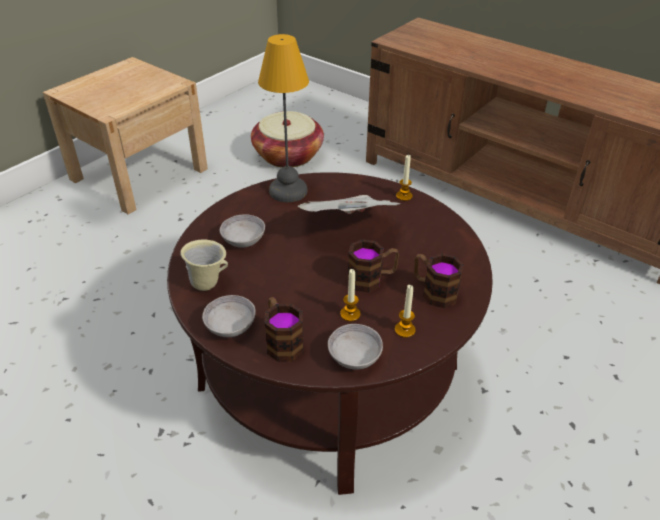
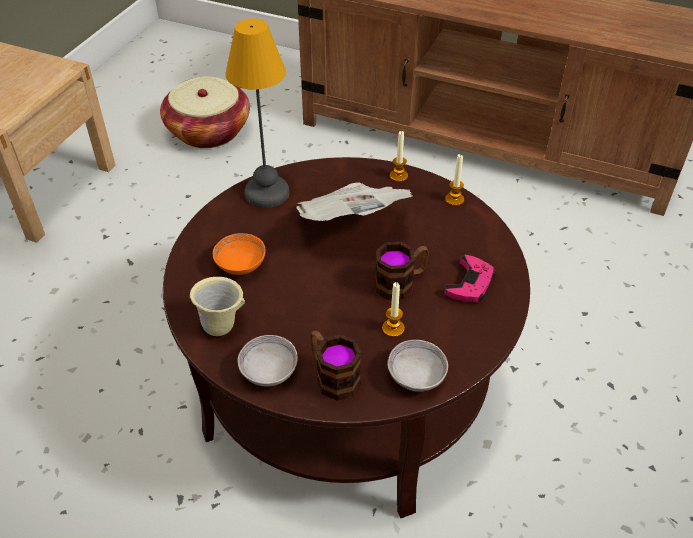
camera: 15 degrees left, 5 degrees up
grey bowl [220,214,265,248] -> orange bowl [213,233,266,275]
candle [395,285,416,338] -> candle moved to [445,154,464,206]
mug [414,253,464,308] -> pink game controller [444,255,496,302]

